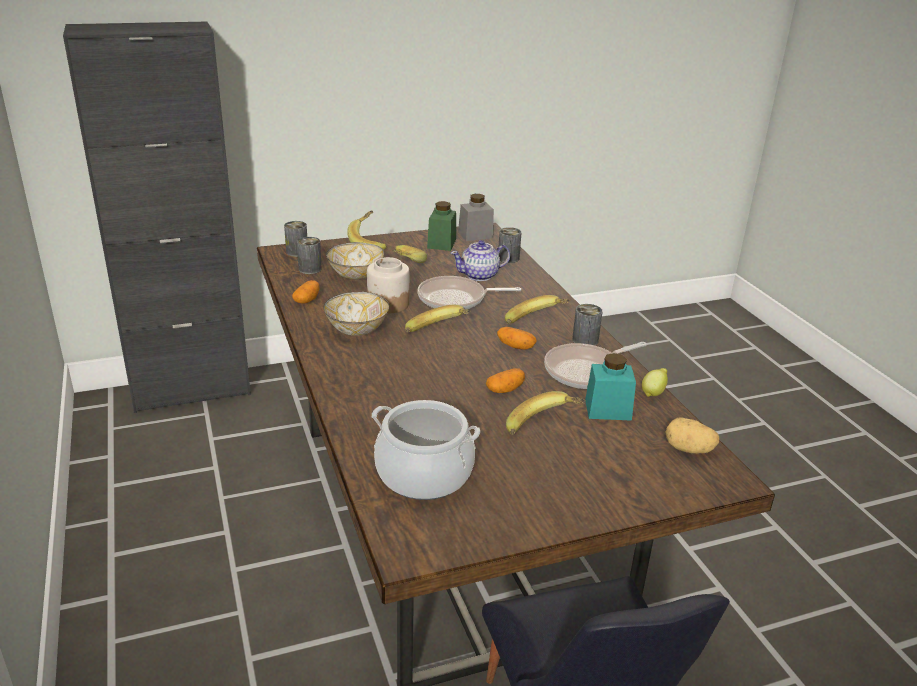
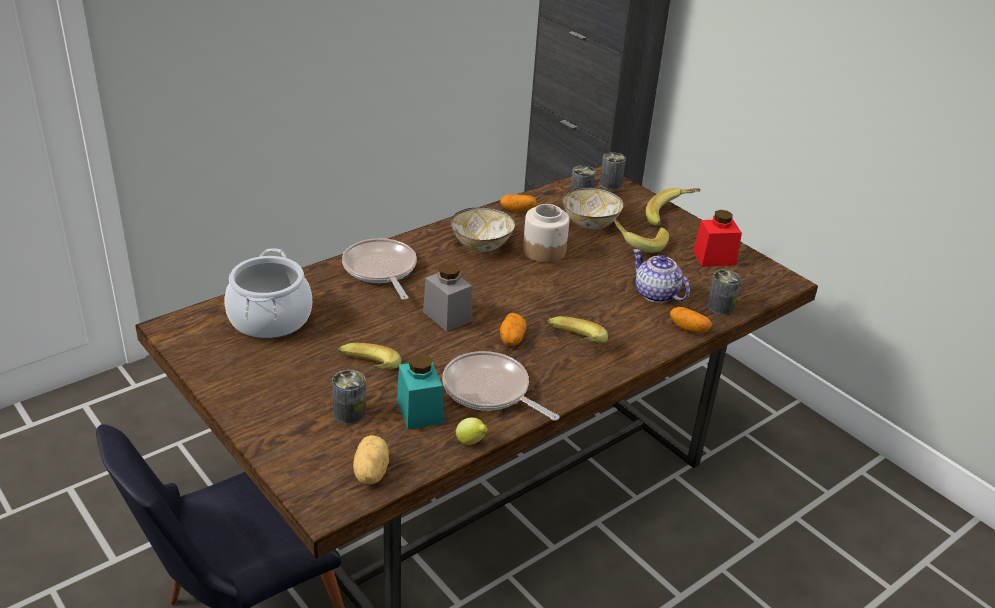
camera: 70 degrees right, 5 degrees up
banana [405,305,471,332] -> none
frying pan [417,276,522,310] -> frying pan moved to [342,238,417,300]
green jar [427,201,456,251] -> red jar [693,210,742,267]
grey jar [458,194,494,241] -> grey jar moved to [423,263,472,331]
potato [486,368,525,393] -> potato moved to [670,307,712,334]
can [572,304,603,346] -> can moved to [332,370,366,424]

